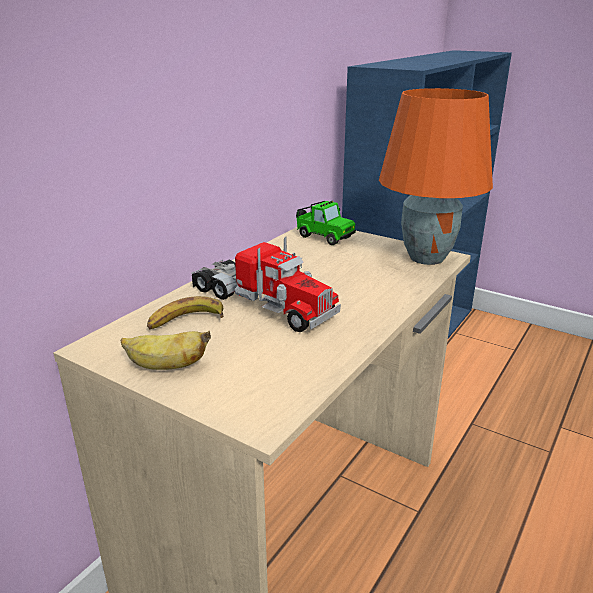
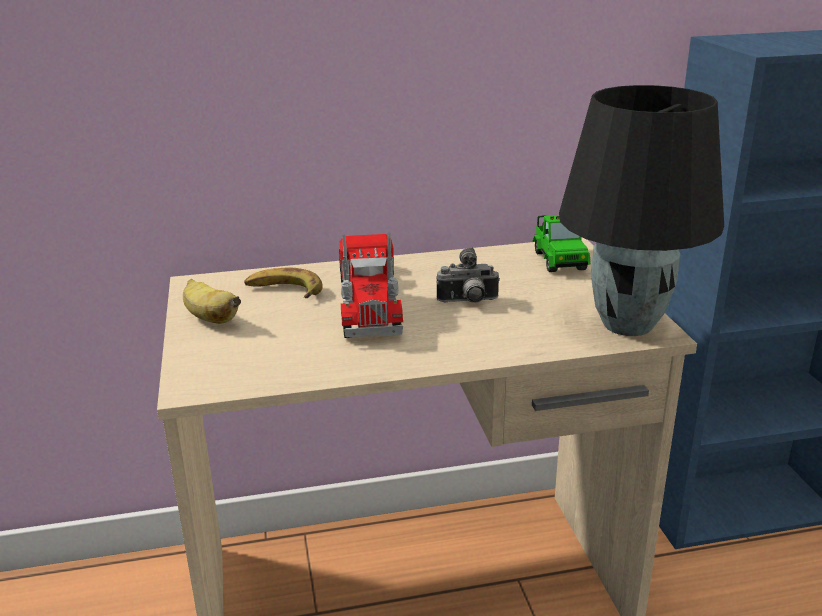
camera: 45 degrees right, 0 degrees up
orange table lamp [379,88,493,265] -> black table lamp [559,85,724,336]
none -> camera [436,247,500,303]

